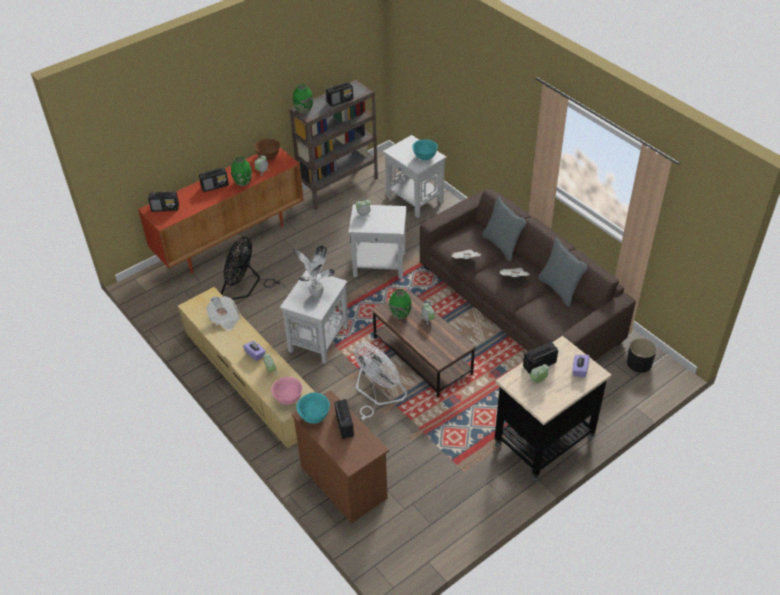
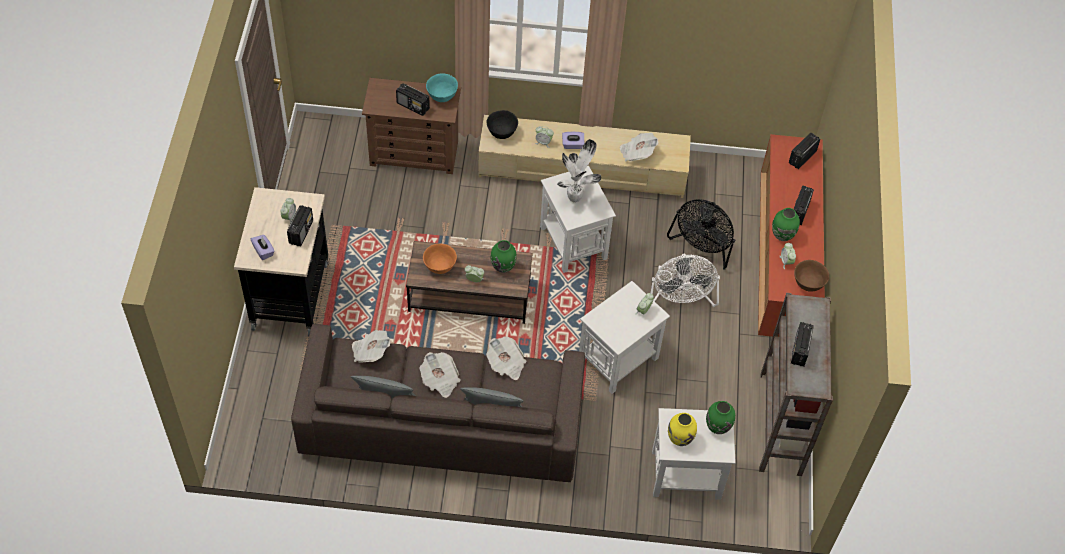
camera: 130 degrees right, 10 degrees up
black fan [221,237,280,300] -> black fan turned 150 degrees clockwise [667,199,736,270]
pink bowl [271,377,303,405] -> black bowl [486,110,518,139]
green vase [293,84,313,114] -> green vase moved to [706,401,735,434]
white fan [353,342,407,420] -> white fan moved to [651,254,720,307]
turquoise bowl [412,139,438,160] -> yellow vase [668,413,697,446]
black planter [627,338,657,373] -> none
none -> newspaper [352,330,390,363]
none -> orange bowl [423,244,457,274]

